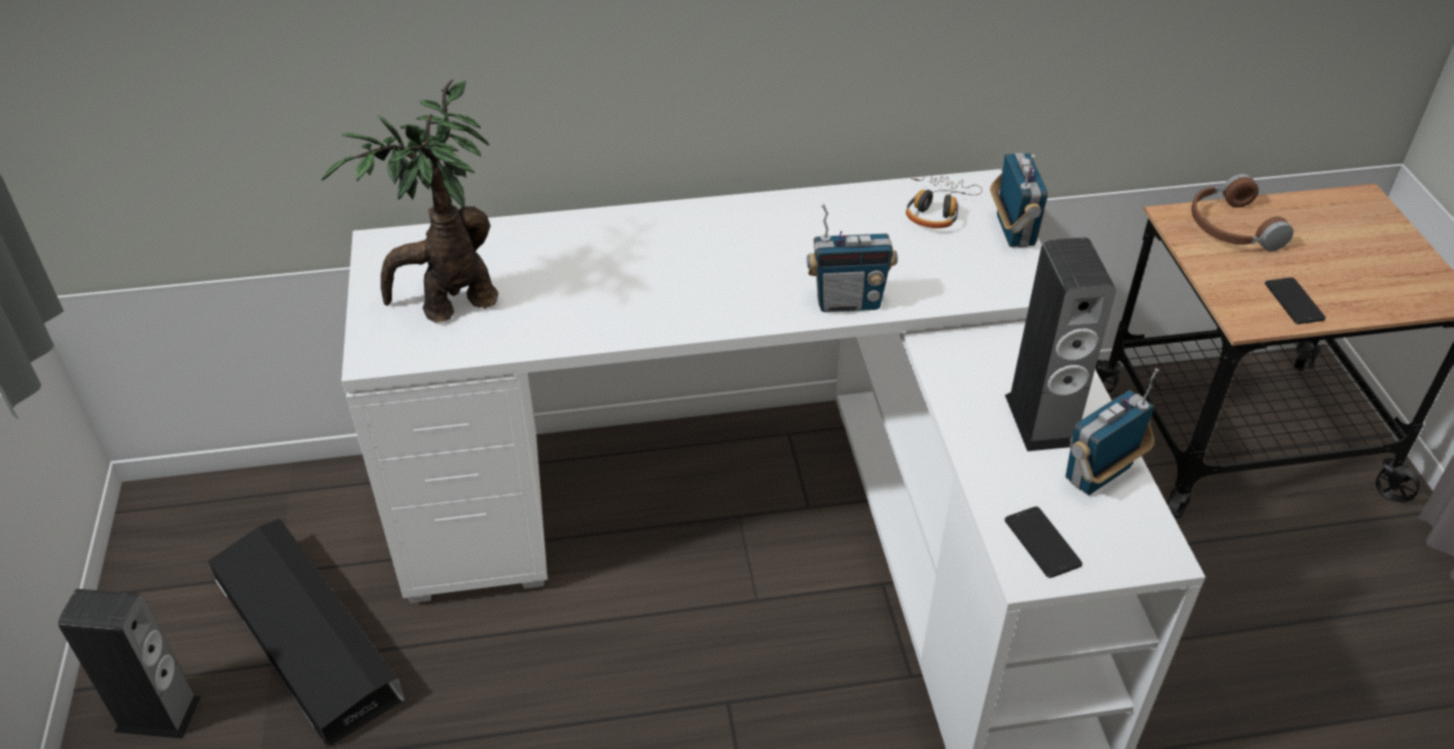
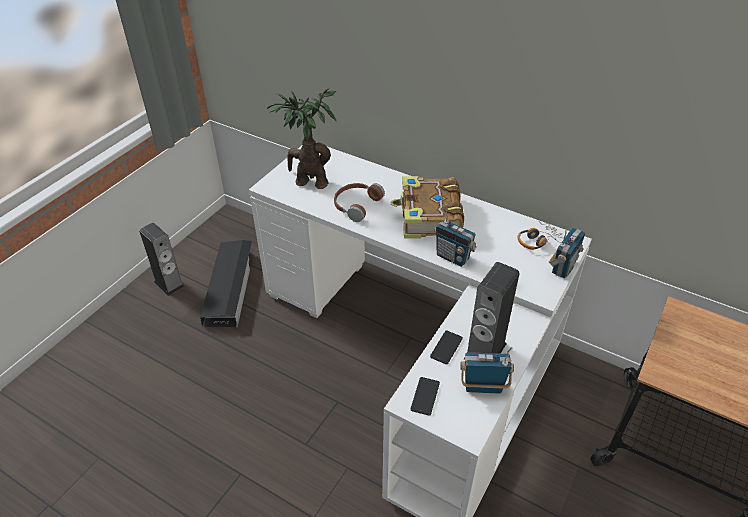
camera: 40 degrees right, 0 degrees up
brown headphones [1191,174,1294,251] -> brown headphones moved to [334,183,385,222]
phone [1265,277,1326,324] -> phone moved to [430,330,463,364]
none -> book [390,176,464,238]

